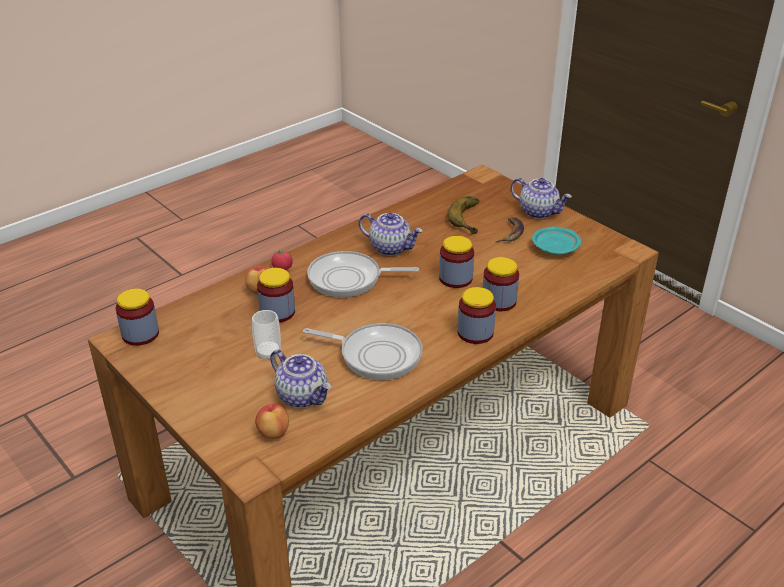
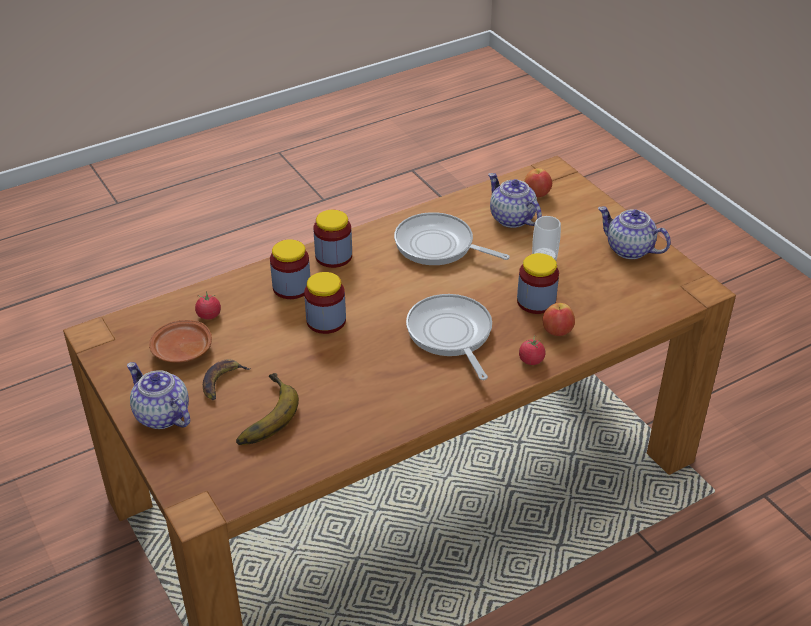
camera: 170 degrees left, 5 degrees up
jar [116,289,159,346] -> none
frying pan [307,251,419,297] -> frying pan turned 120 degrees counterclockwise [406,294,492,380]
teapot [359,213,423,256] -> teapot moved to [598,206,671,259]
turquoise plate [532,227,581,254] -> brown plate [149,320,212,363]
none -> tomato [195,291,221,320]

